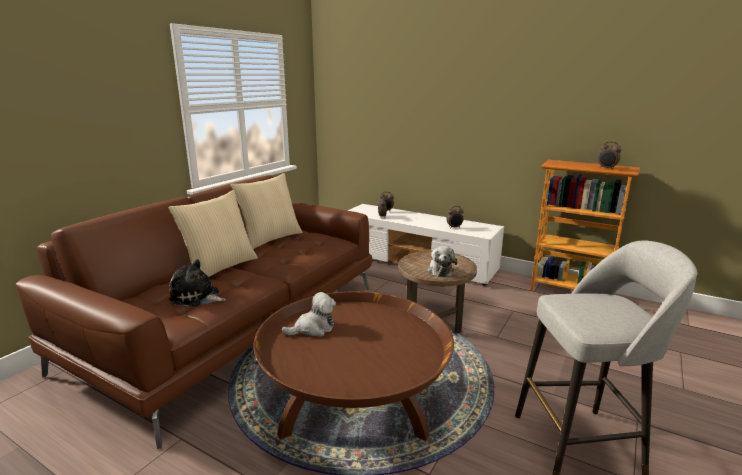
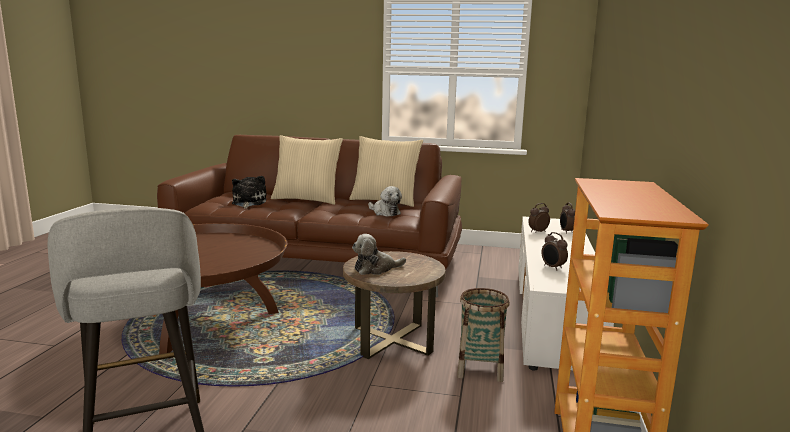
camera: 70 degrees right, 5 degrees down
plush toy [282,292,336,337] -> plush toy moved to [368,186,402,217]
alarm clock [598,142,622,170] -> none
none -> basket [457,288,510,382]

